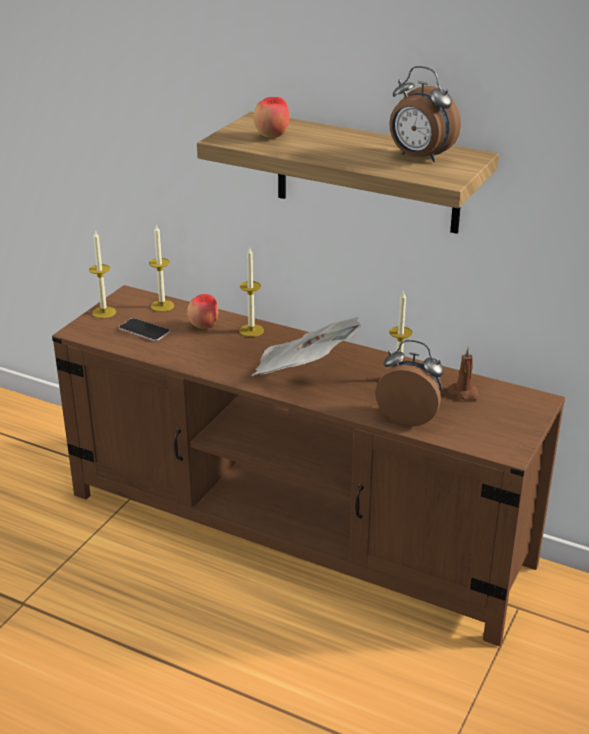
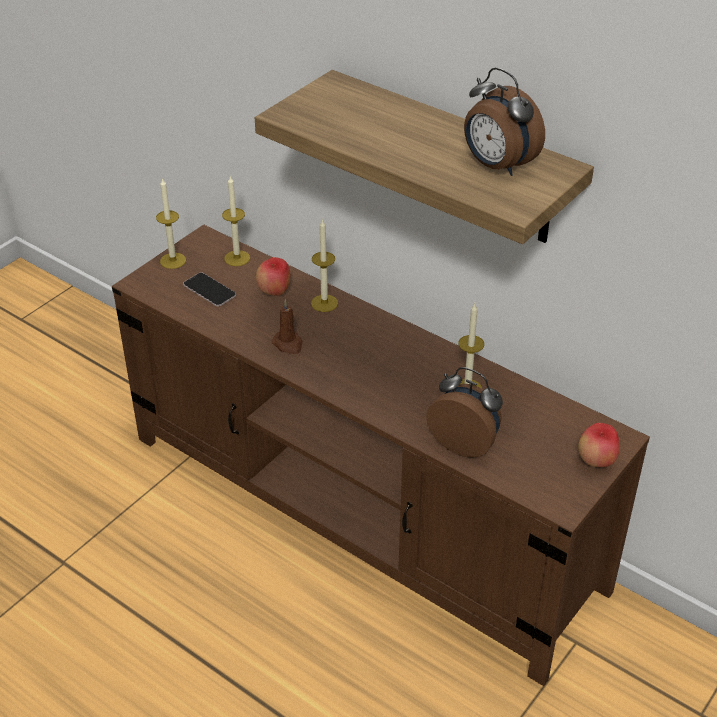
camera: 10 degrees right, 10 degrees up
newspaper [252,317,361,376] -> none
apple [253,97,289,138] -> apple moved to [578,423,620,467]
brown candle [448,346,480,401] -> brown candle moved to [272,299,303,354]

